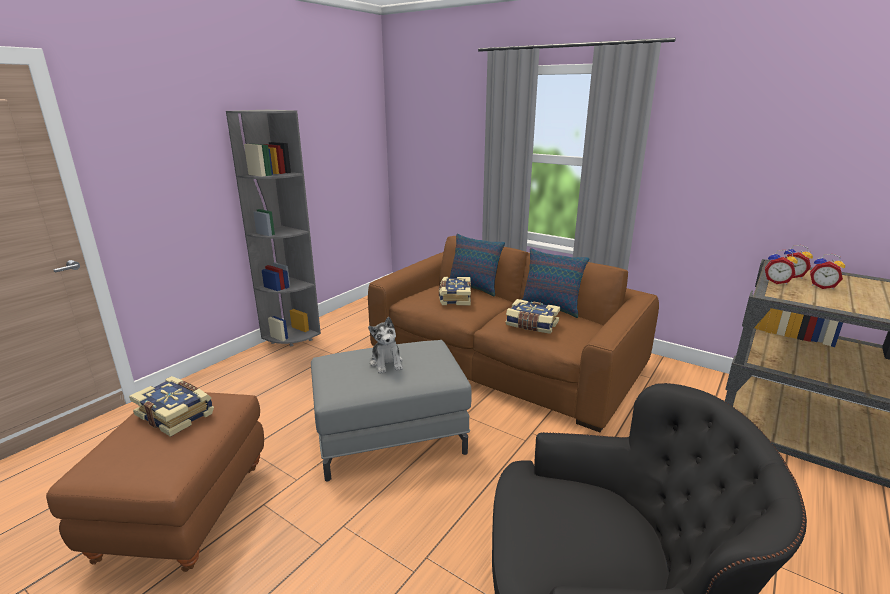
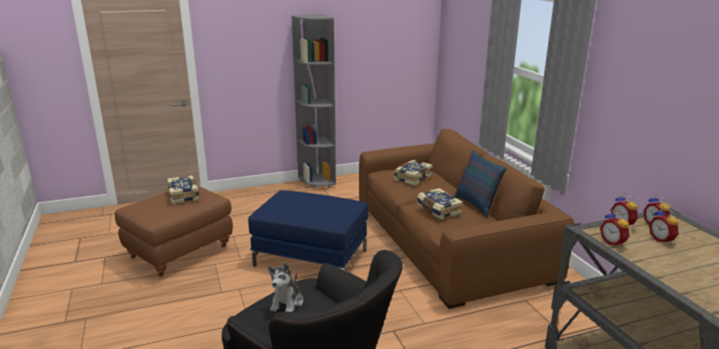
camera: 35 degrees right, 0 degrees up
grey ottoman [311,340,472,481] -> blue ottoman [248,190,368,270]
plush toy [368,317,403,374] -> plush toy moved to [268,263,303,312]
blue pillow [450,234,505,296] -> none
none -> alarm clock [600,210,630,247]

